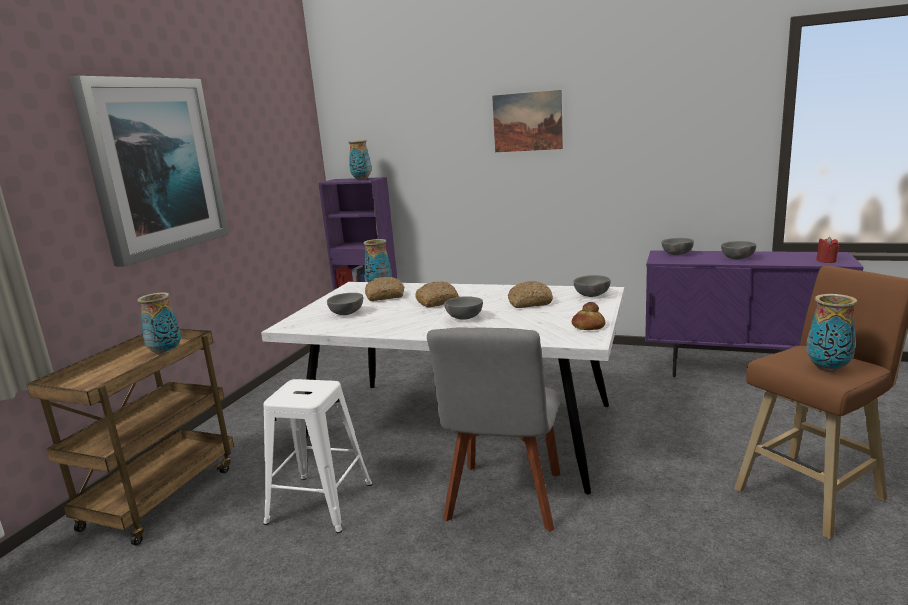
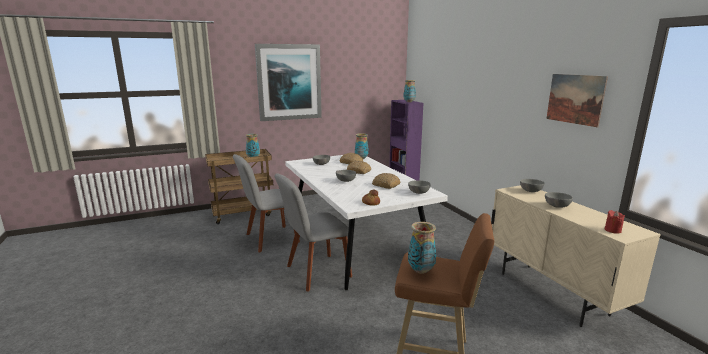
camera: 45 degrees right, 0 degrees up
white stool [263,379,373,533] -> grey chair [233,154,300,253]
picture [492,90,563,152] -> picture moved to [546,74,608,127]
purple cabinet [645,251,864,377] -> beige cabinet [491,185,661,327]

